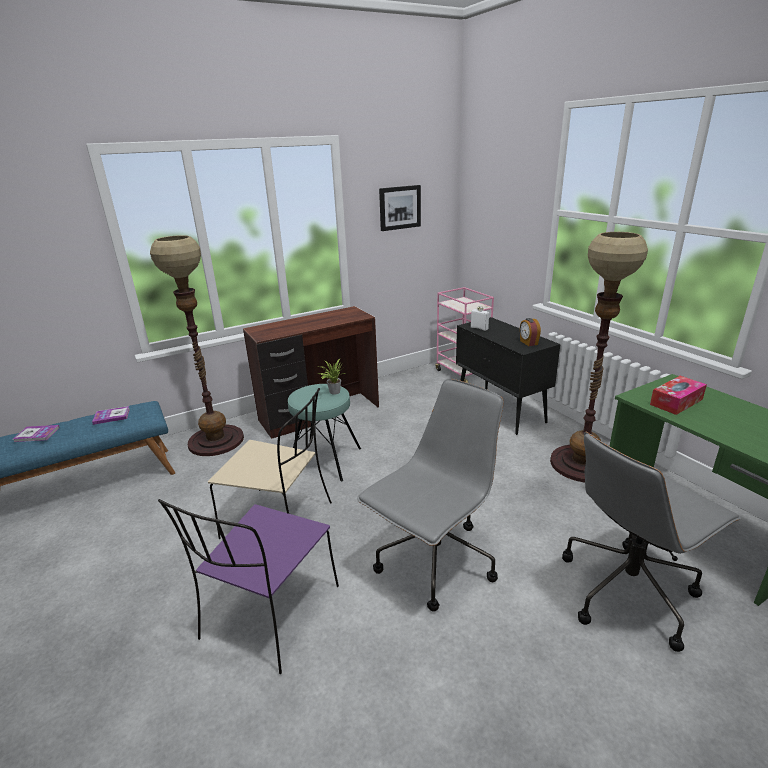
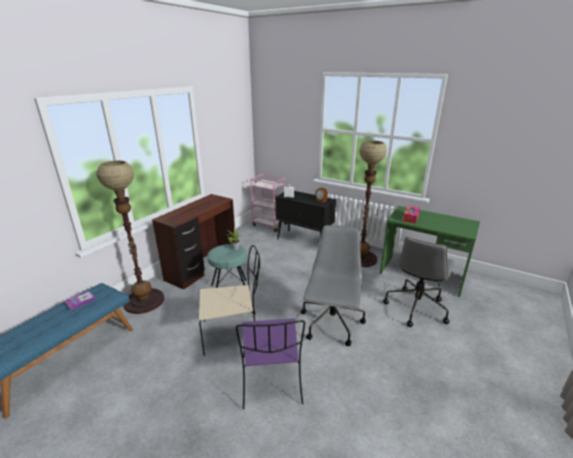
camera: 30 degrees left, 0 degrees up
book [13,425,60,442] -> none
picture [379,185,421,231] -> none

